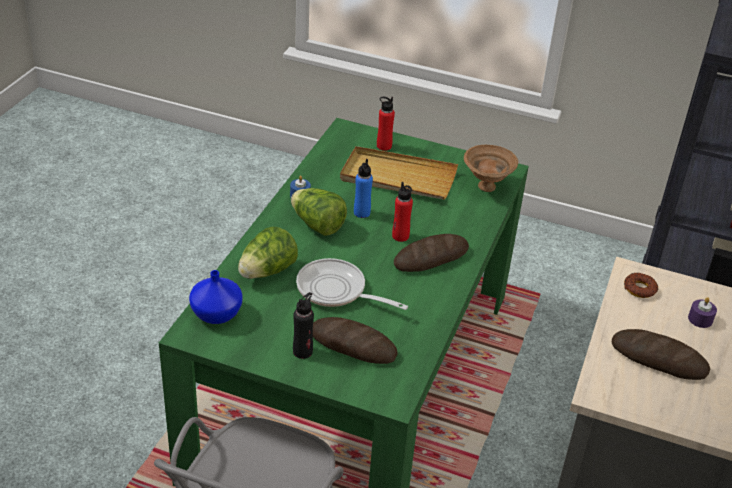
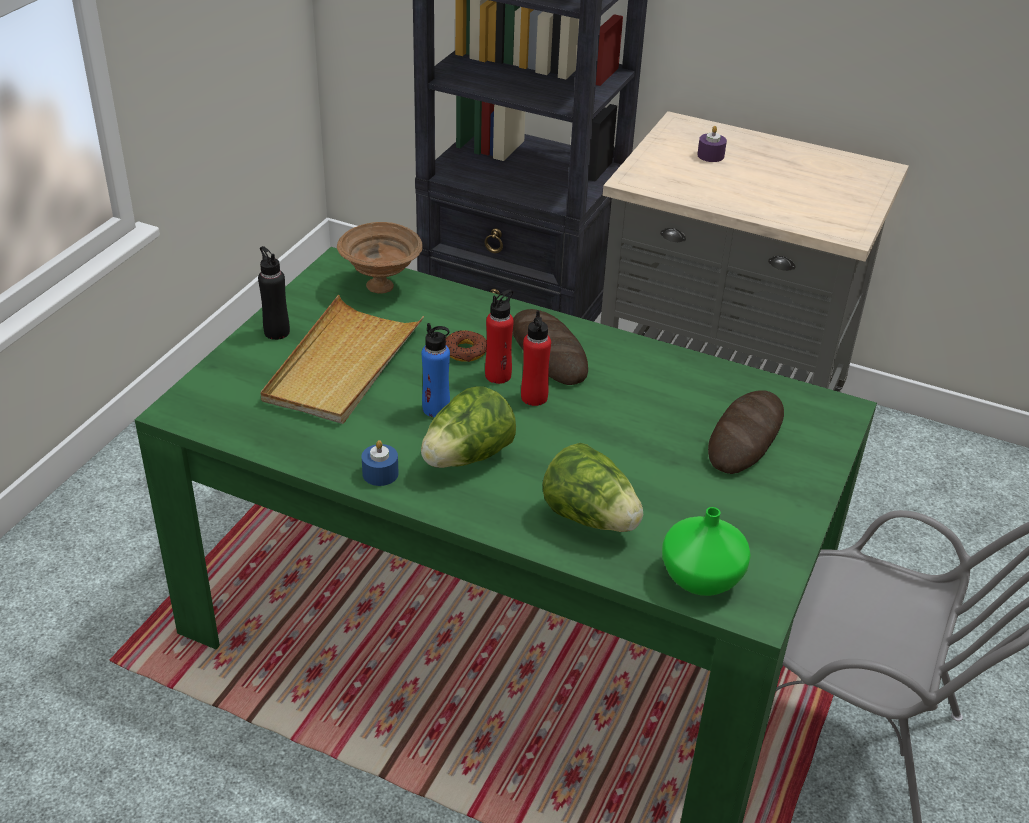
camera: 85 degrees left, 0 degrees up
blue vase [189,270,243,324] -> green vase [662,507,751,596]
black bottle [293,292,314,359] -> black bottle moved to [258,246,290,340]
frying pan [296,258,408,310] -> none
red bottle [377,97,395,151] -> red bottle moved to [521,310,551,406]
bread [612,329,710,380] -> none
donut [624,273,658,298] -> donut moved to [446,330,487,362]

